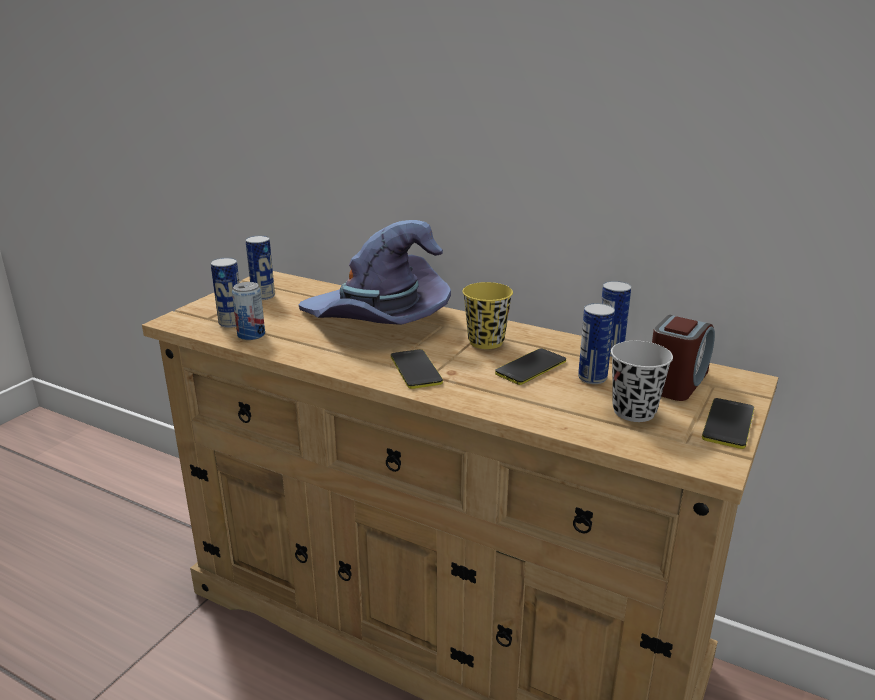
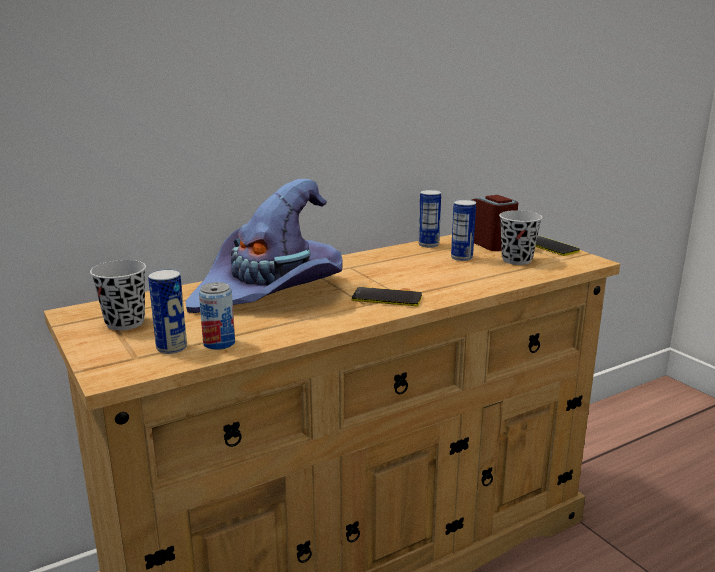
camera: 60 degrees left, 5 degrees down
can [245,235,275,300] -> black cup [90,260,146,330]
yellow cup [463,282,513,349] -> none
phone [495,348,566,385] -> none

